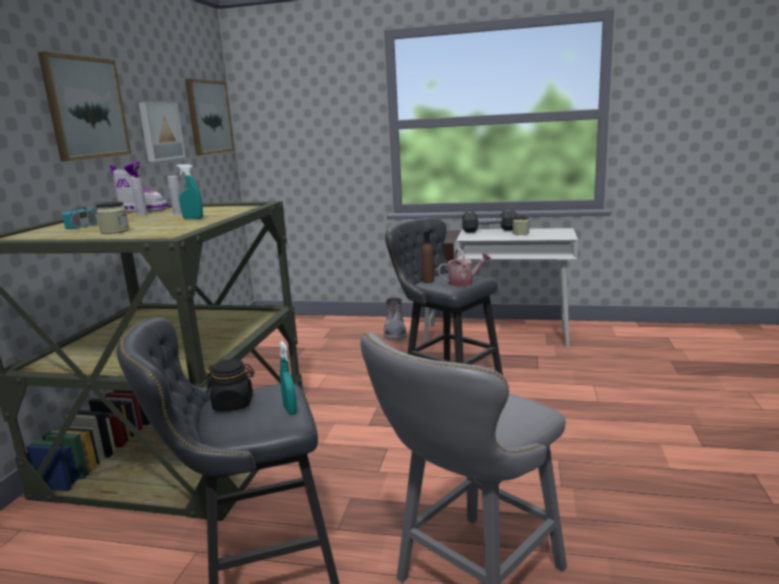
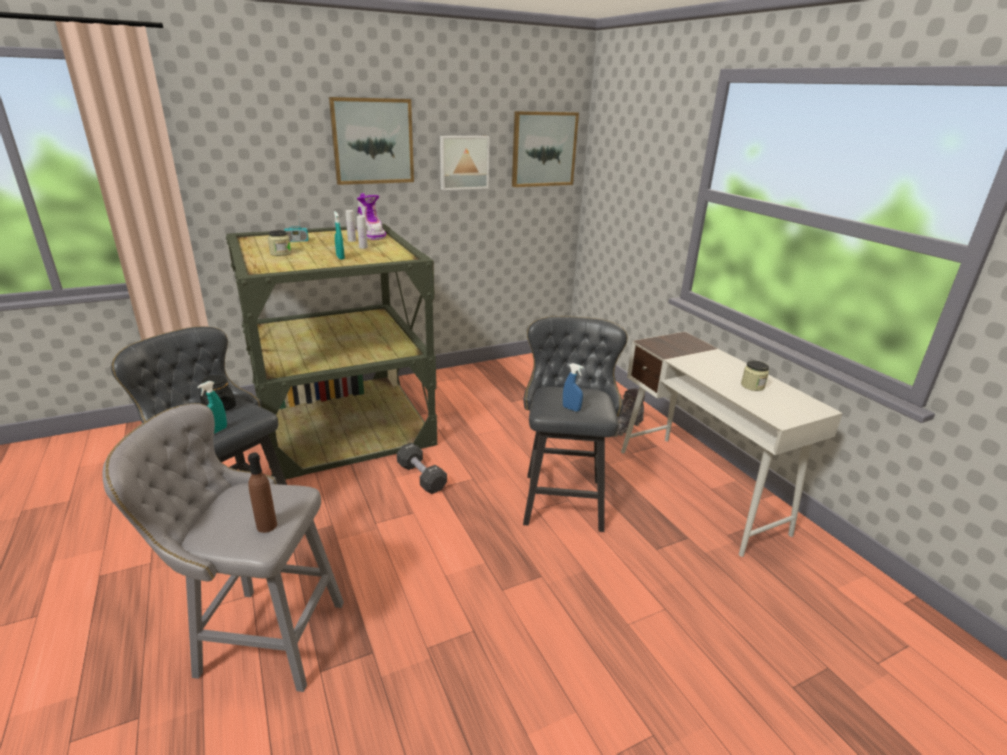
camera: 50 degrees right, 10 degrees up
brown bottle [422,230,434,283] -> brown bottle moved to [248,453,277,533]
watering can [438,248,491,286] -> blue spray bottle [563,363,584,412]
black dumbbell [462,210,517,233] -> black dumbbell moved to [397,443,447,494]

